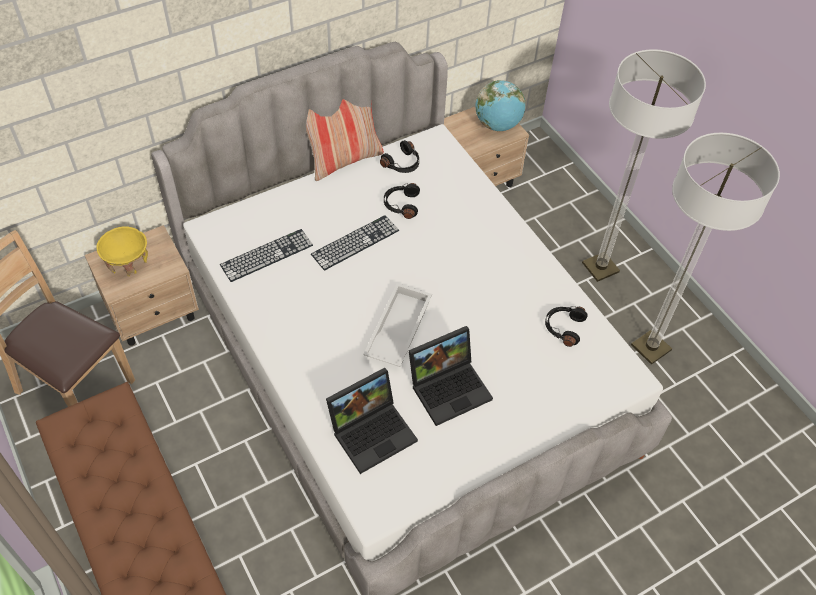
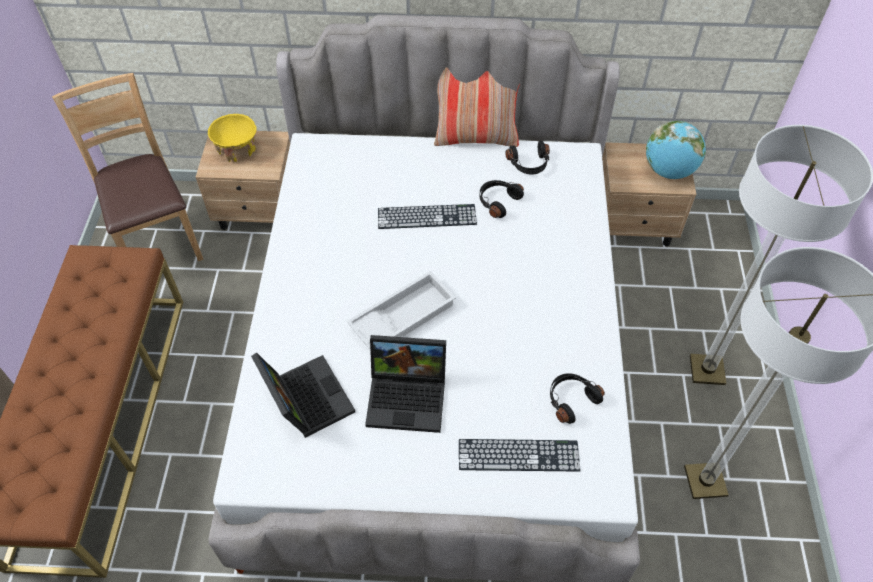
camera: 35 degrees right, 0 degrees up
keyboard [220,229,313,282] -> keyboard moved to [459,439,581,471]
laptop [326,368,418,474] -> laptop turned 120 degrees counterclockwise [251,353,355,438]

